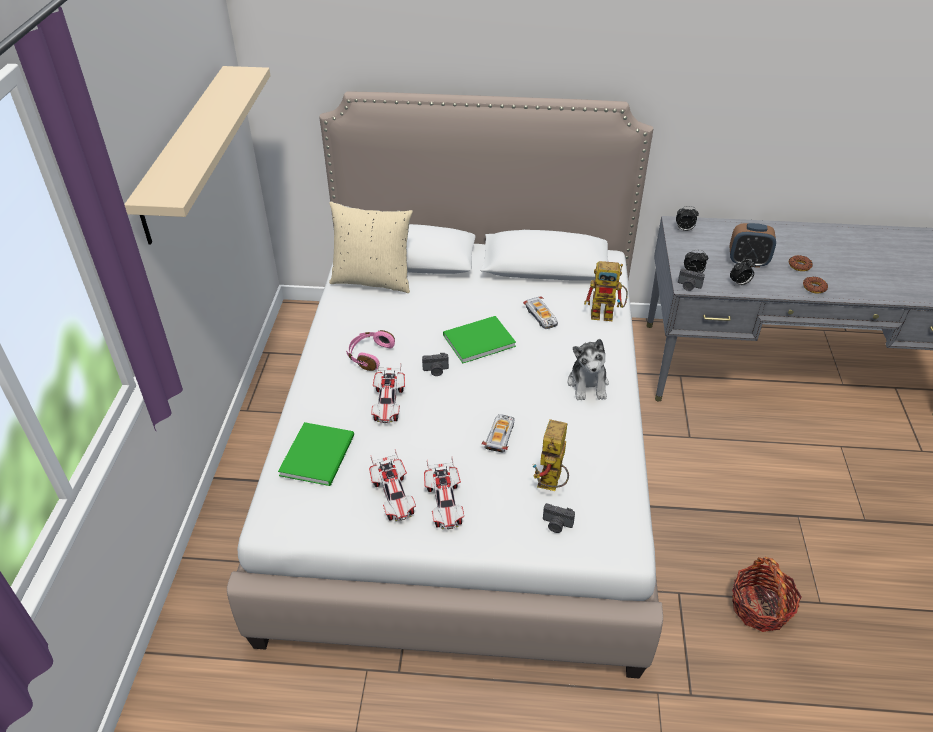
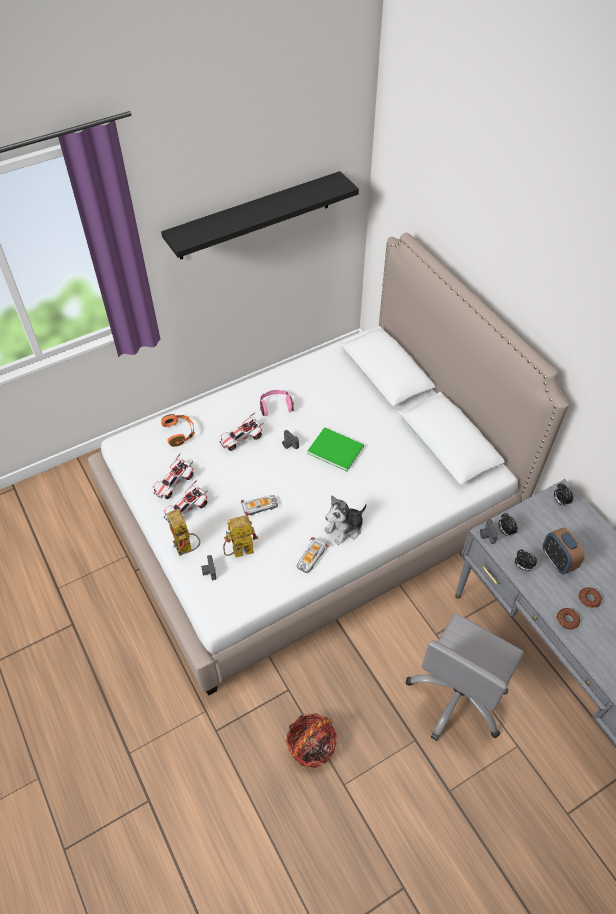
camera: 55 degrees right, 10 degrees up
beige shelf [124,66,270,245] -> black shelf [161,171,359,260]
green book [278,422,354,486] -> orange headphones [161,414,195,447]
beige pillow [329,202,413,293] -> none
toy car [523,296,558,329] -> toy car moved to [297,537,328,573]
toy robot [584,261,628,321] -> toy robot moved to [167,509,200,556]
none -> grey office chair [406,613,524,741]

